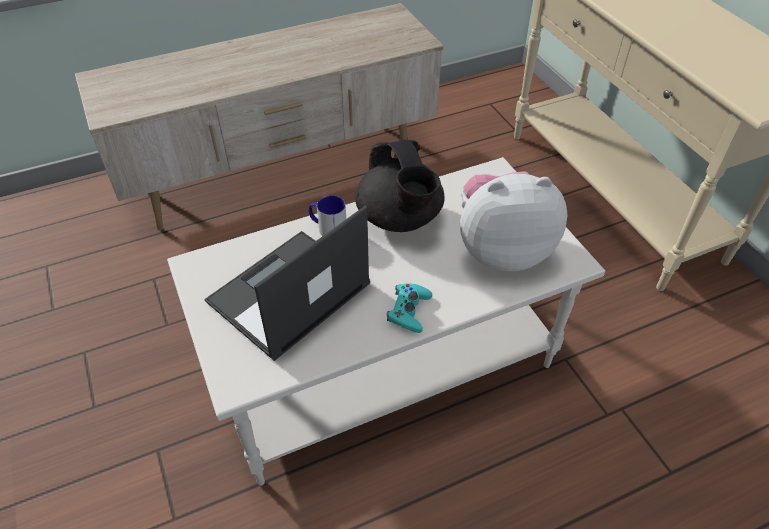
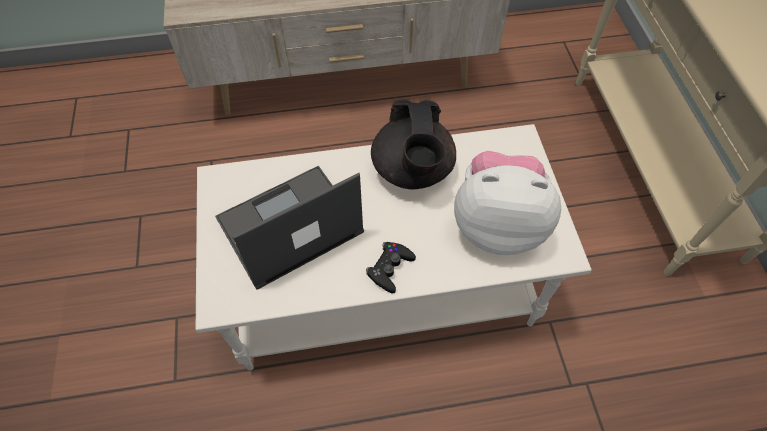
camera: 15 degrees right, 10 degrees up
mug [309,195,346,236] -> none
turquoise game controller [387,283,432,333] -> black game controller [366,242,416,293]

